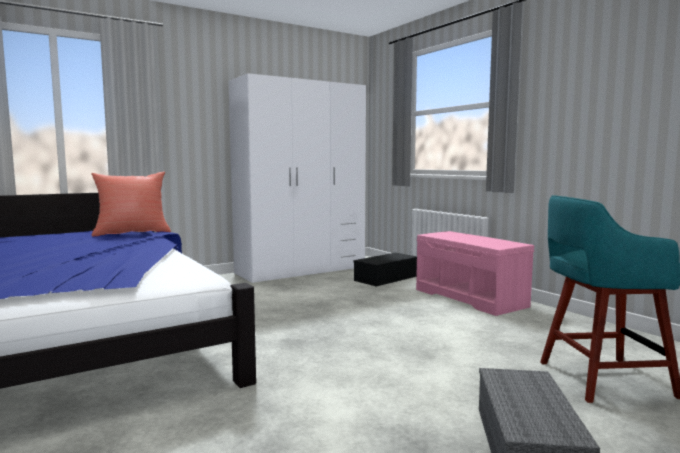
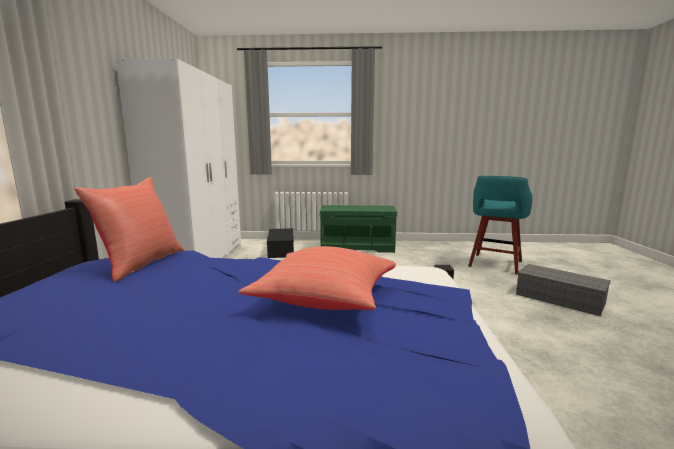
camera: 55 degrees left, 5 degrees up
pink bench [416,231,534,316] -> green bench [320,205,397,253]
none -> red pillow [238,246,396,310]

